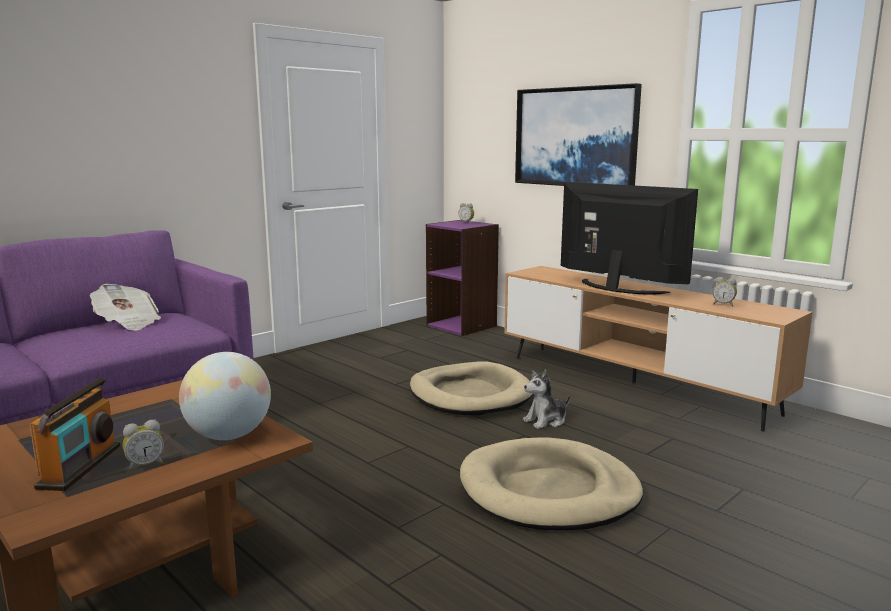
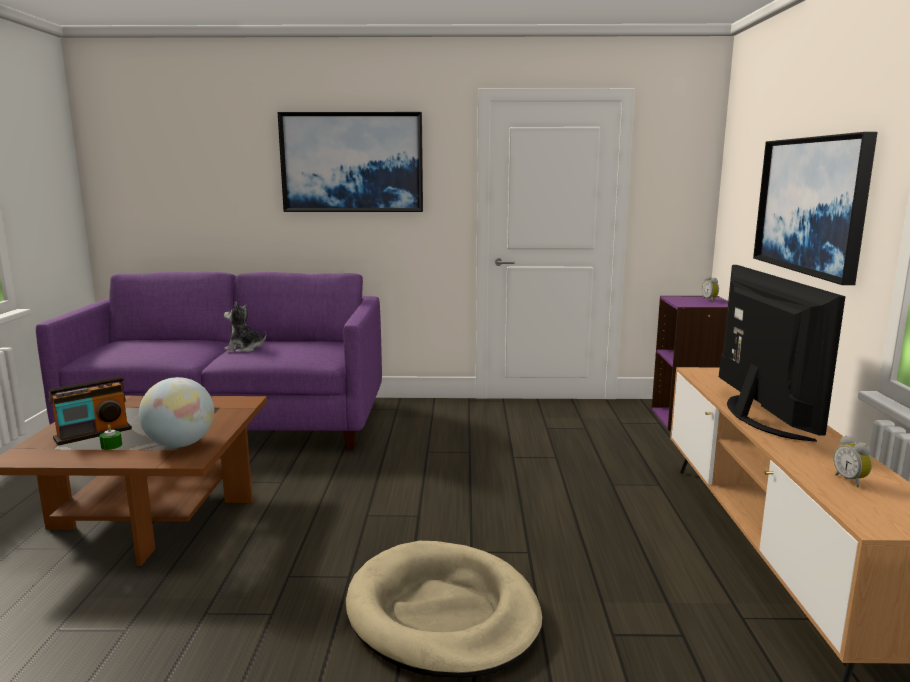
camera: 45 degrees right, 0 degrees up
newspaper [90,284,161,331] -> none
alarm clock [123,420,164,471] -> green candle [99,424,122,450]
beige dog bed [410,361,533,415] -> none
plush toy [523,369,570,429] -> plush toy moved to [224,301,266,352]
none -> picture [278,112,423,212]

